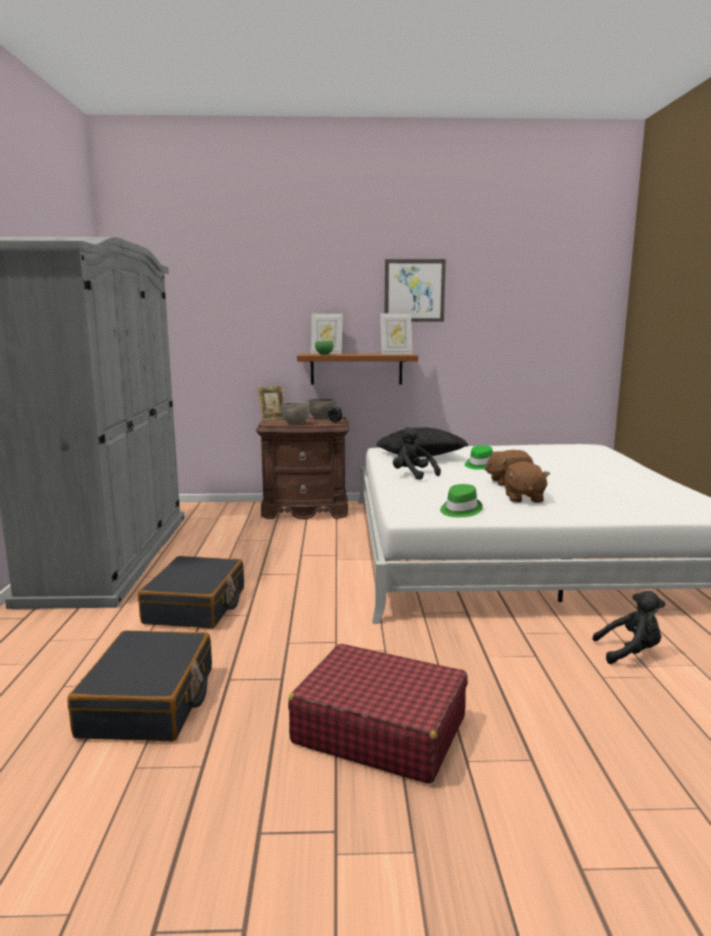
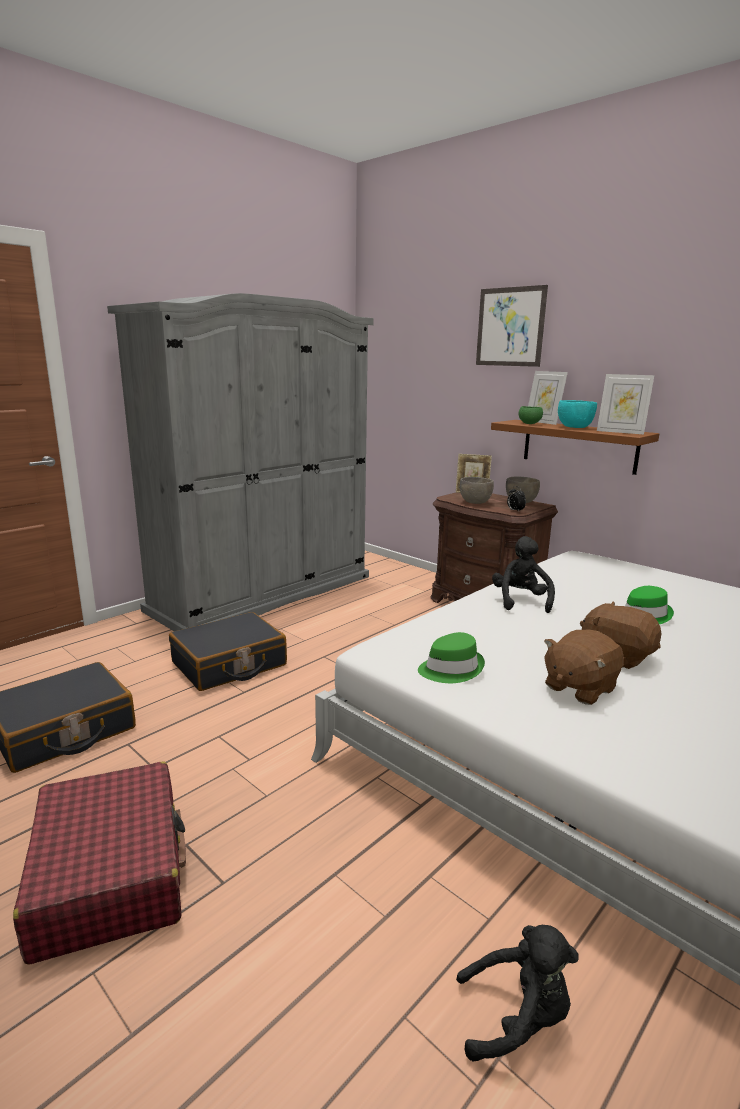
camera: 45 degrees right, 5 degrees up
black pillow [376,427,468,457] -> none
picture [385,259,446,322] -> picture moved to [476,285,548,367]
black plush toy [592,591,665,664] -> black plush toy turned 45 degrees counterclockwise [456,925,578,1062]
none -> turquoise bowl [558,400,597,428]

